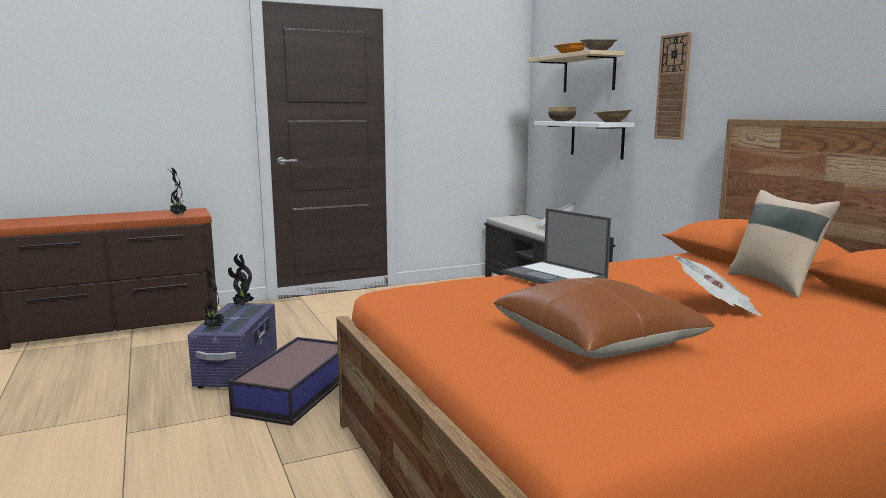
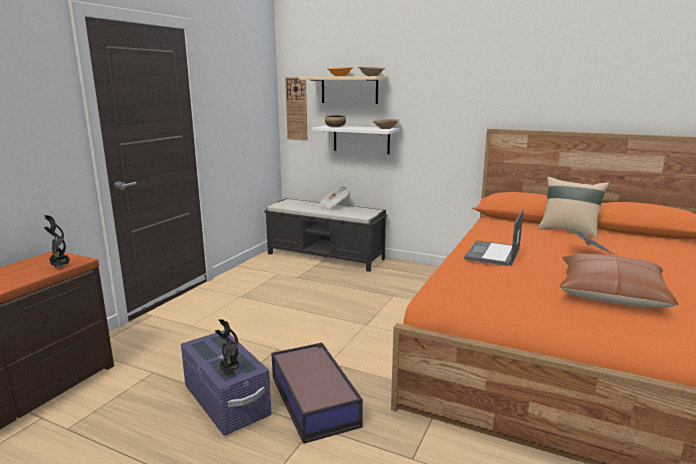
camera: 40 degrees left, 5 degrees up
potted plant [228,254,254,306] -> none
laptop [502,208,611,284] -> laptop turned 105 degrees clockwise [464,209,524,266]
wall clock [654,32,692,140] -> wall clock moved to [285,77,307,141]

